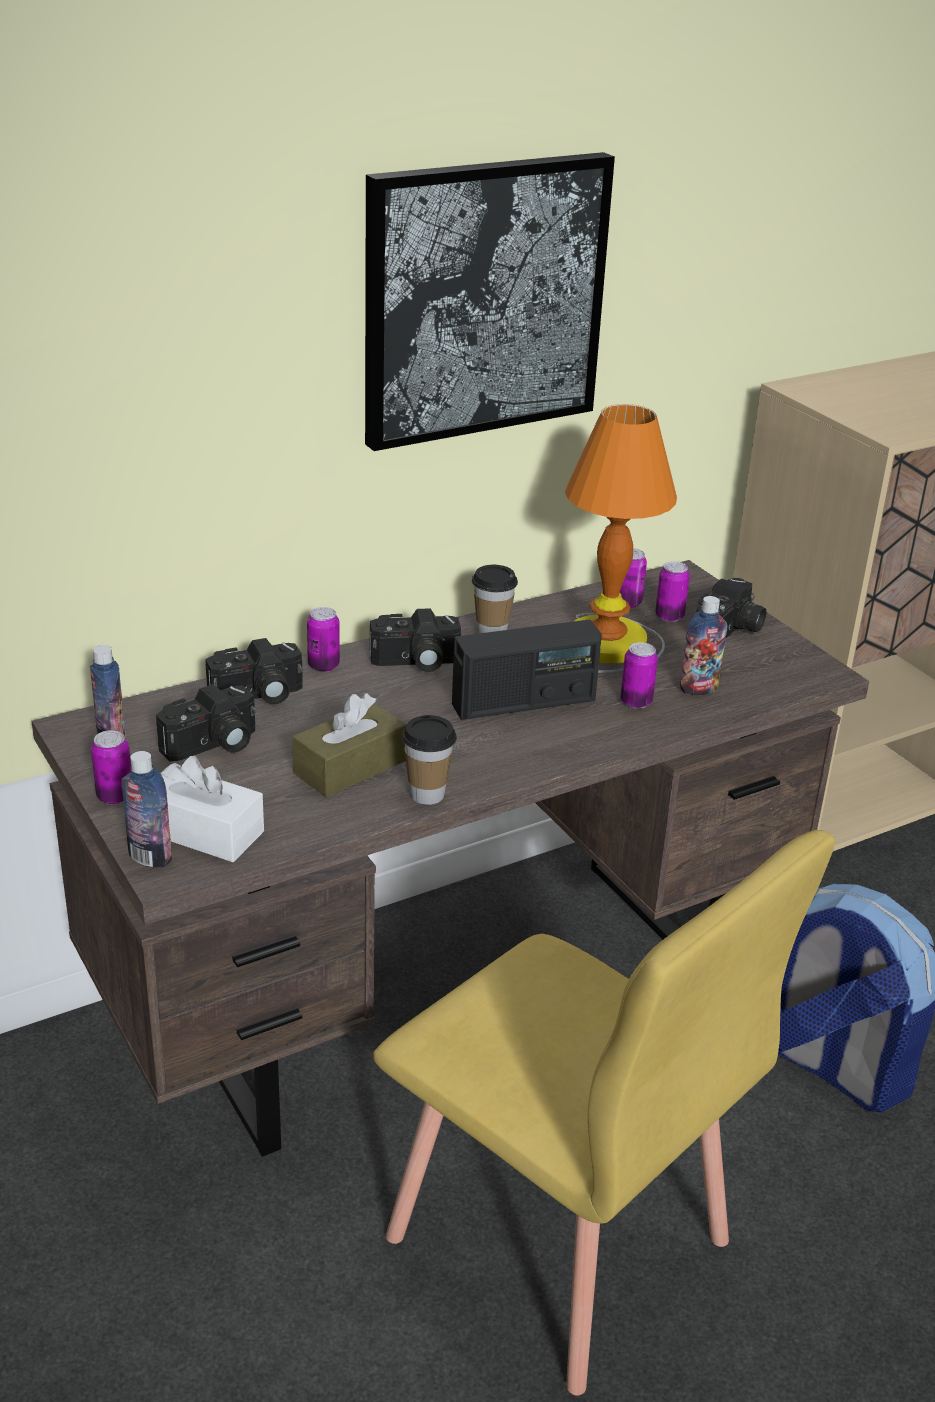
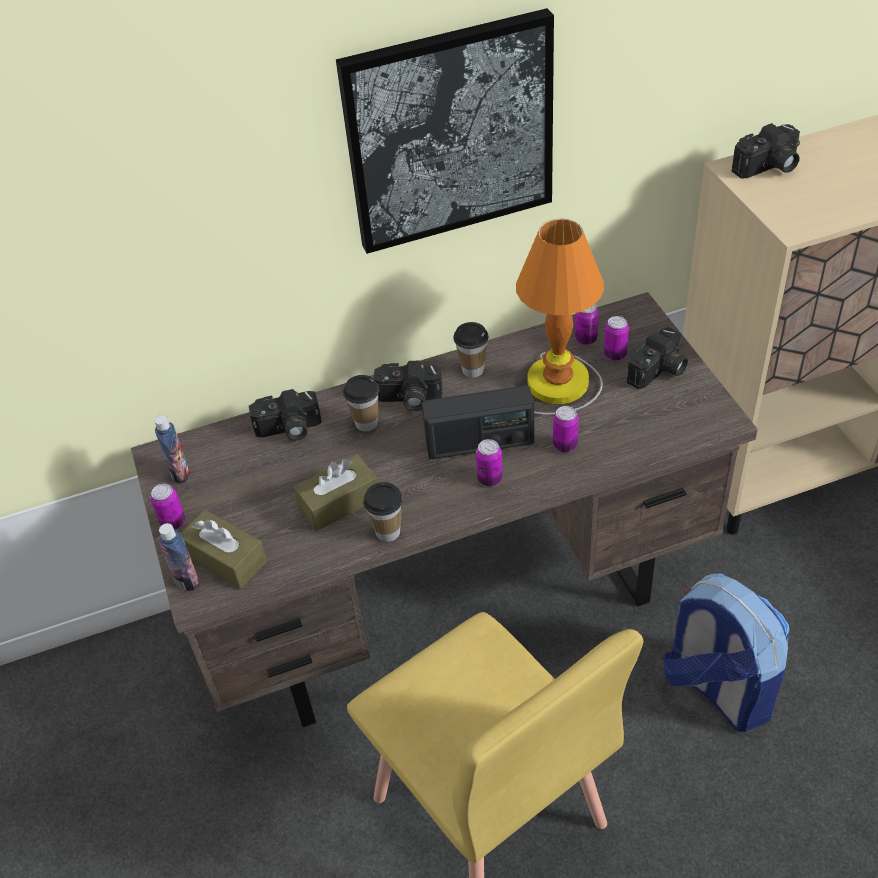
camera: 15 degrees right, 15 degrees up
camera [156,684,256,761] -> camera moved to [732,123,800,178]
white tissue box [161,756,264,862] -> brown tissue box [180,510,267,589]
can [307,607,340,672] -> can moved to [476,439,503,486]
bottle [680,596,727,695] -> none
none -> cup [343,375,379,431]

